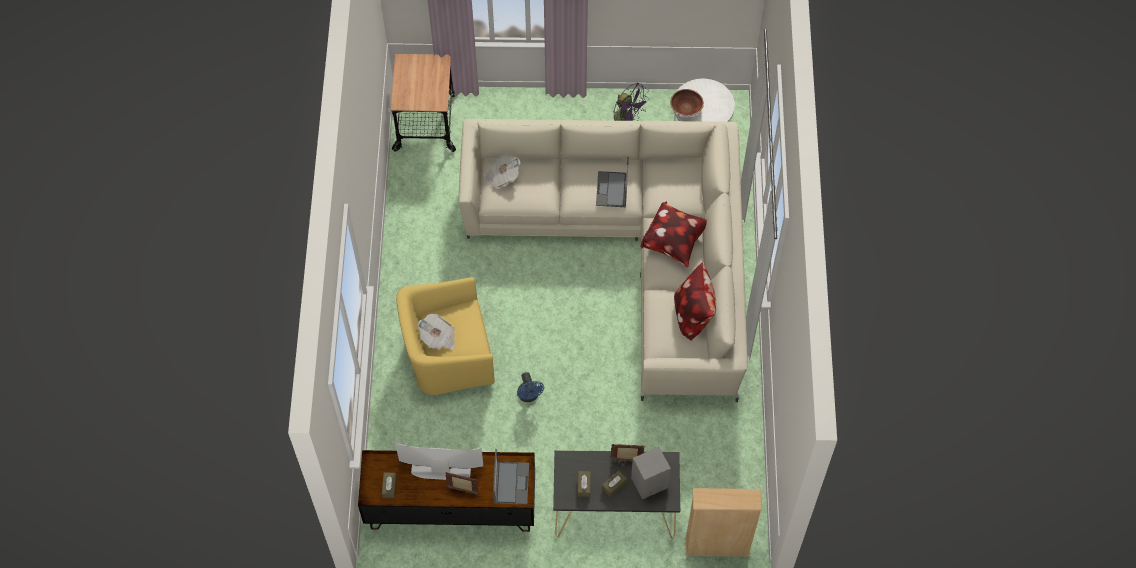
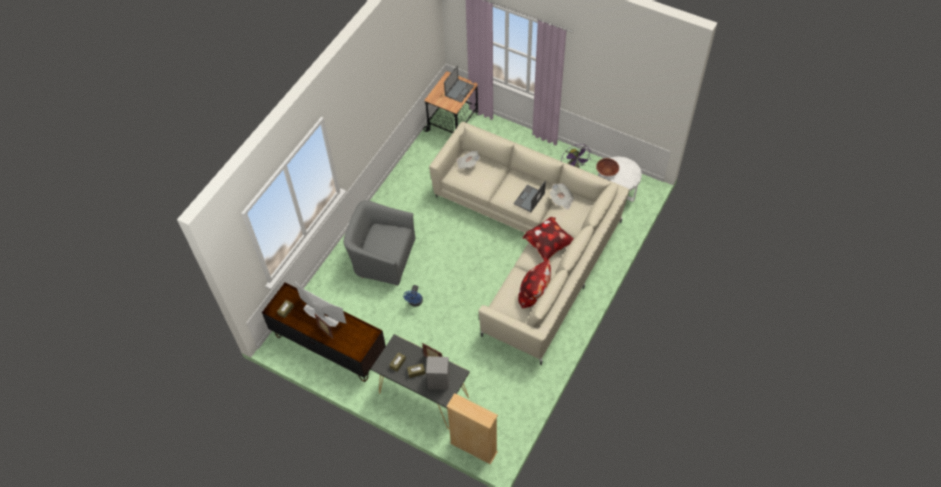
camera: 30 degrees right, 5 degrees down
yellow armchair [396,277,495,396] -> grey armchair [344,200,415,285]
newspaper [418,314,455,350] -> newspaper moved to [550,183,574,210]
laptop [493,449,529,504] -> laptop moved to [444,65,474,103]

